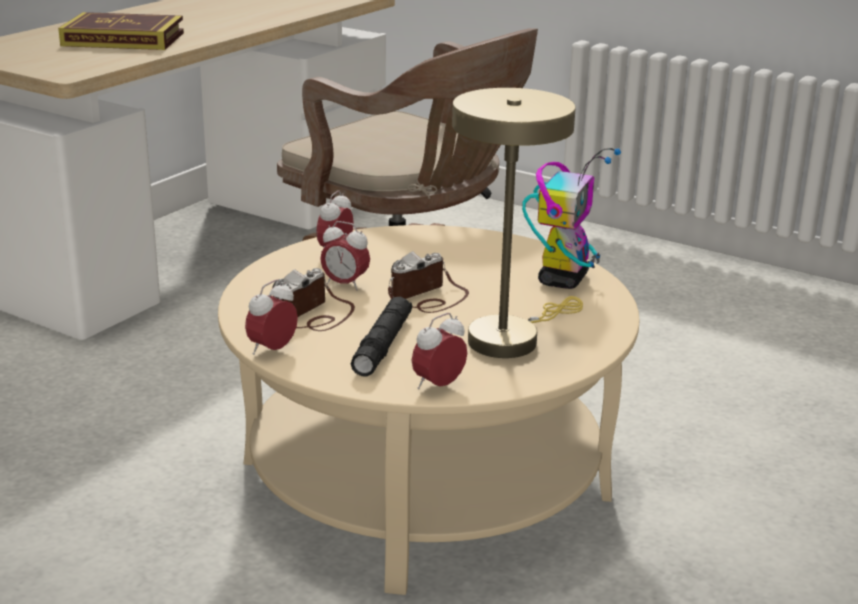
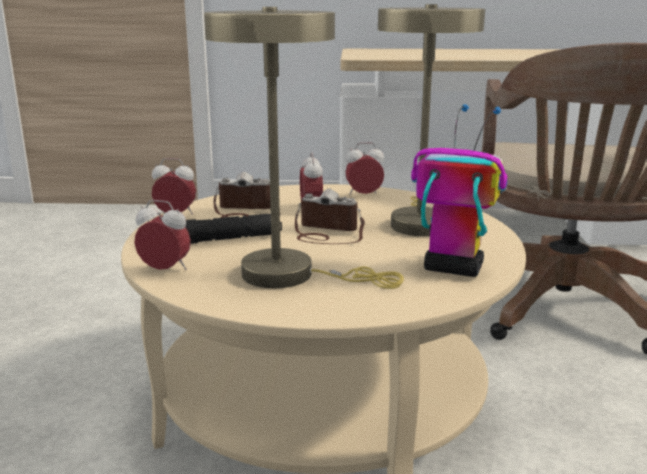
camera: 60 degrees right, 5 degrees down
book [58,12,184,50] -> none
toy robot [522,148,621,289] -> toy robot turned 150 degrees counterclockwise [411,104,508,277]
none -> beige table lamp [378,4,485,236]

